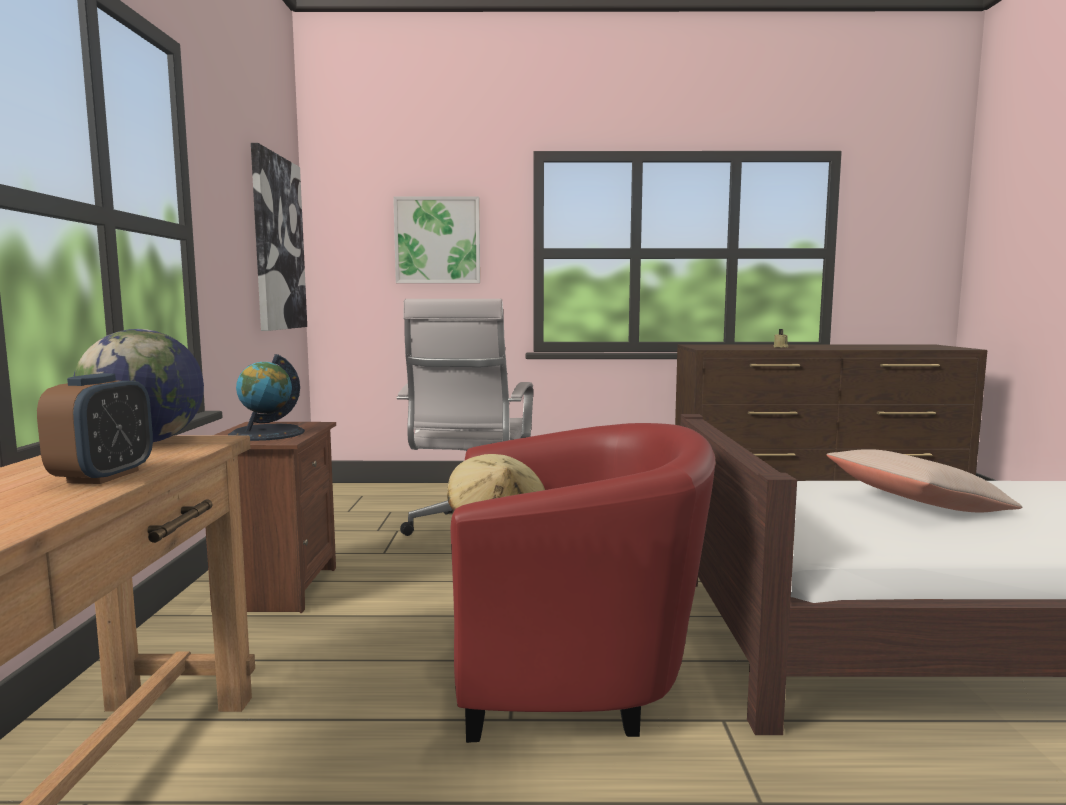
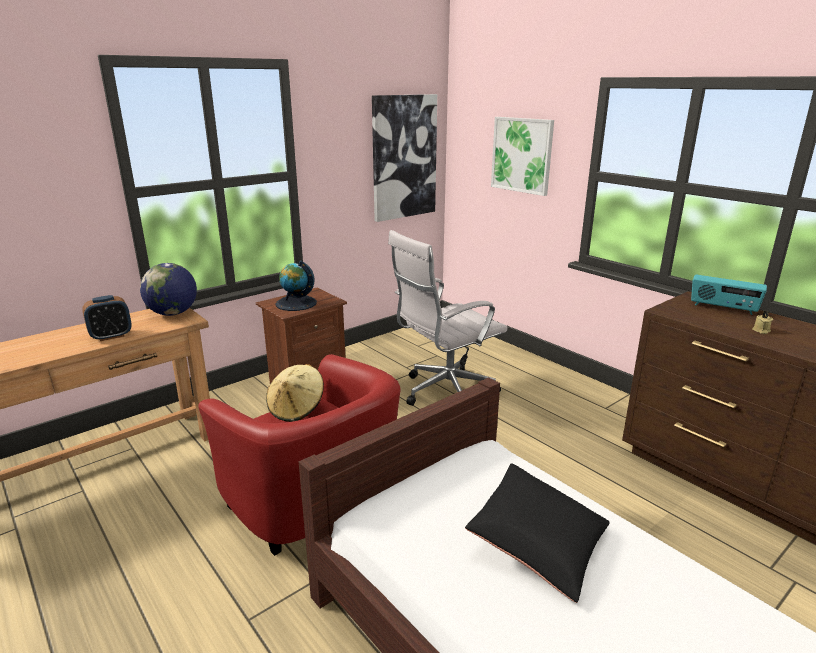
camera: 50 degrees right, 15 degrees up
beige pillow [827,449,1022,513] -> black pillow [465,463,610,603]
none -> radio [691,275,767,315]

